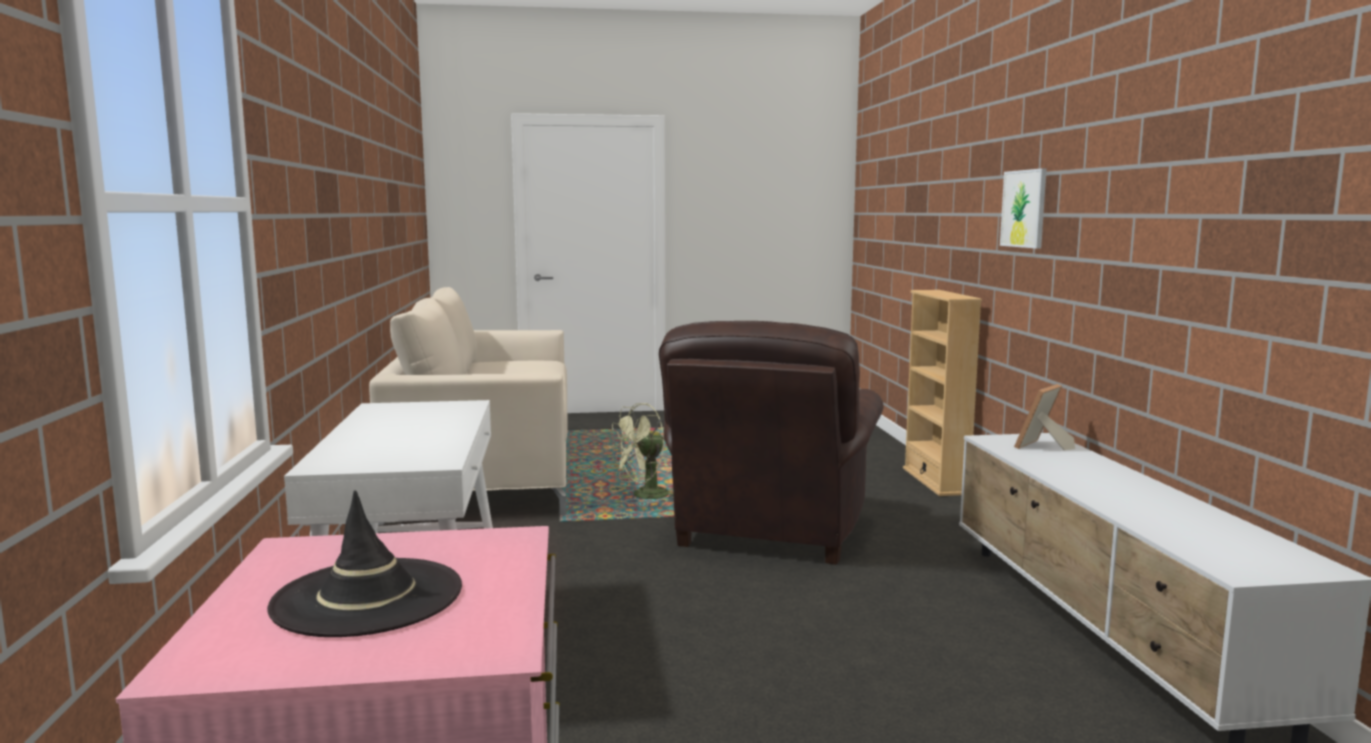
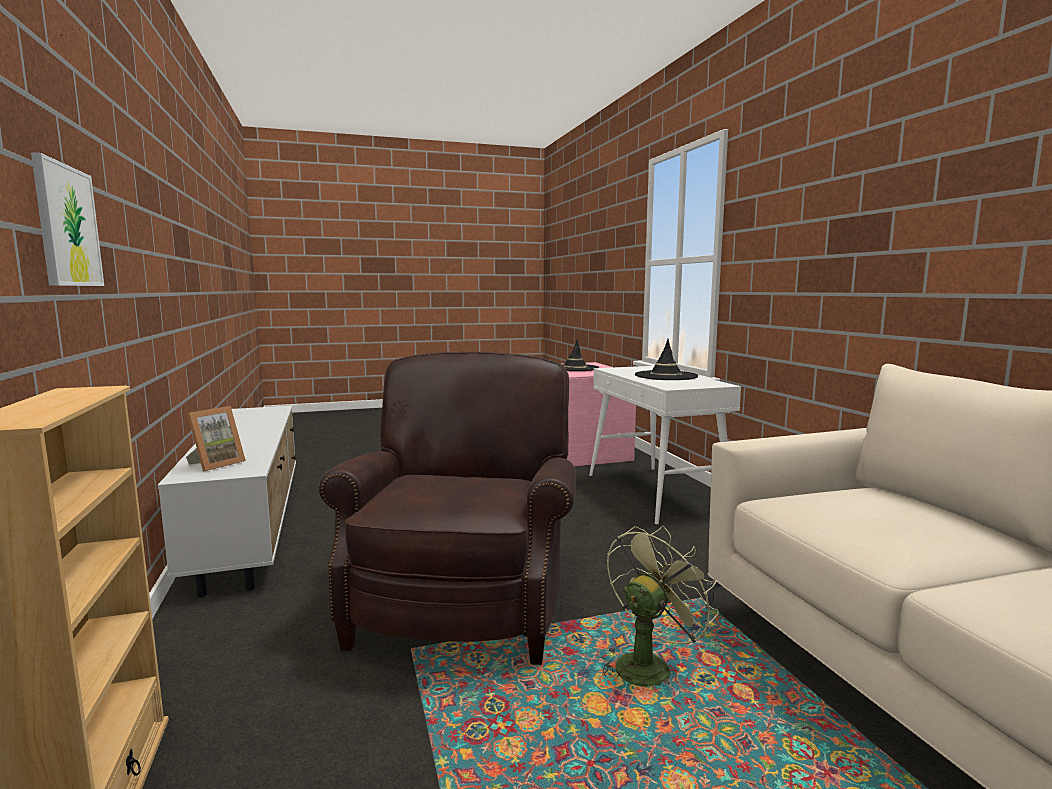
camera: 170 degrees right, 0 degrees up
none -> black hat [635,339,698,380]

